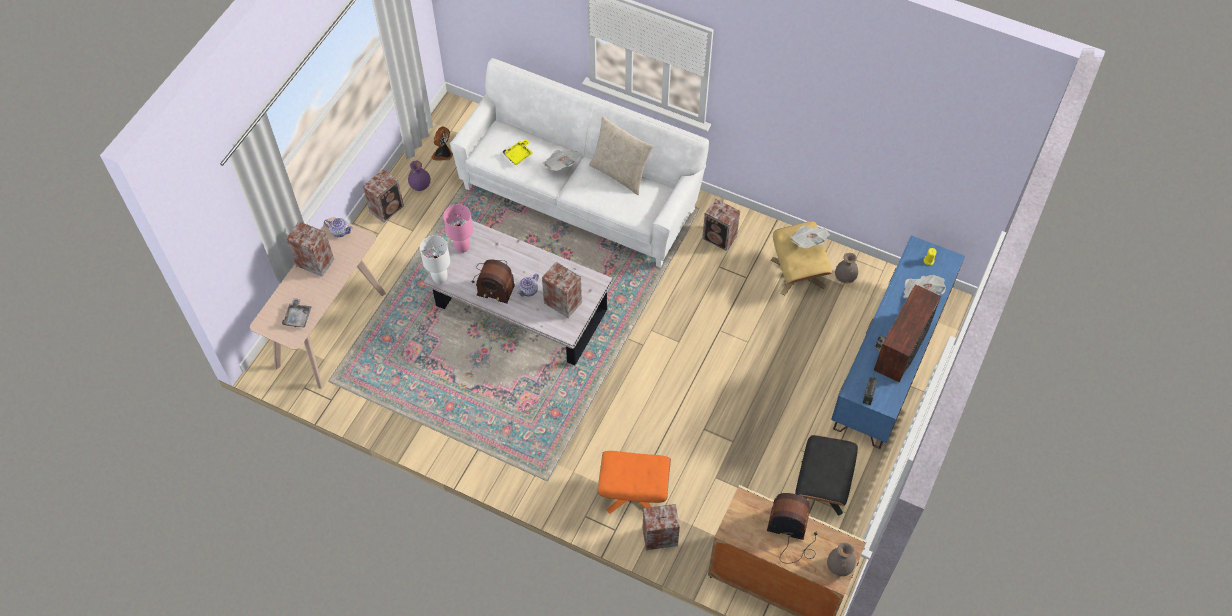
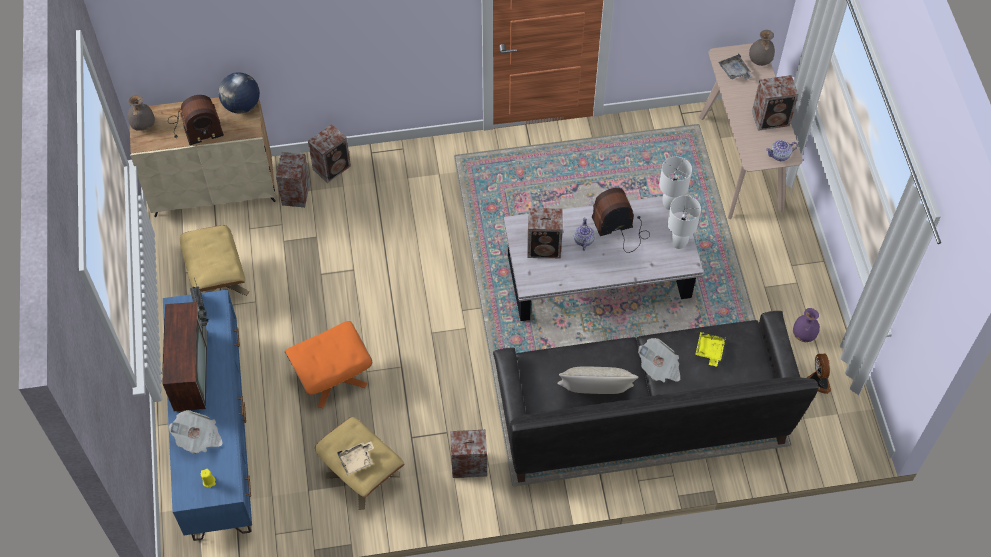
camera: 145 degrees right, 0 degrees up
speaker [363,169,404,223] -> speaker moved to [276,152,310,207]
pink table lamp [443,204,473,253] -> white table lamp [667,196,701,249]
white sofa [450,58,709,268] -> black sofa [493,311,819,483]
orange ottoman [598,451,671,514] -> orange ottoman moved to [285,321,372,408]
newspaper [790,225,830,248] -> beige tray [337,442,374,475]
black ottoman [795,435,858,516] -> beige ottoman [180,225,249,296]
grey vase [835,253,858,283] -> grey vase moved to [749,30,775,66]
none -> globe [218,72,260,114]

